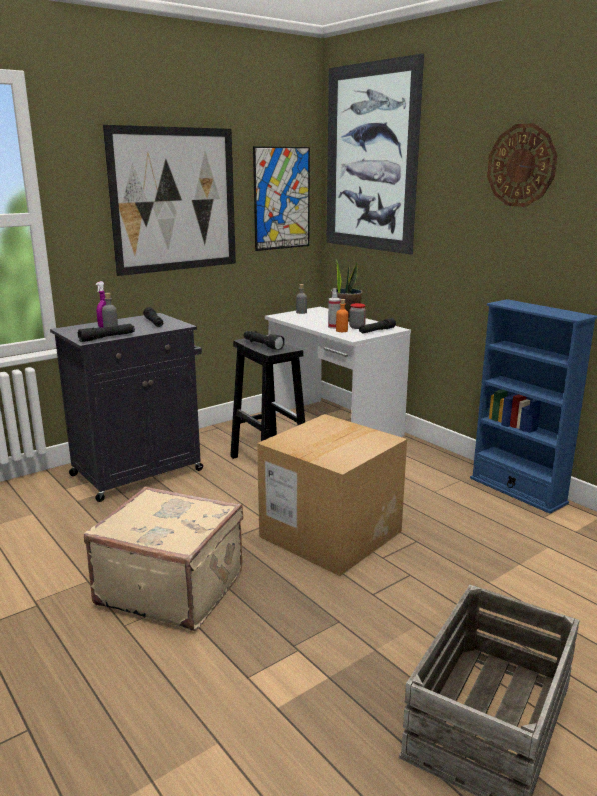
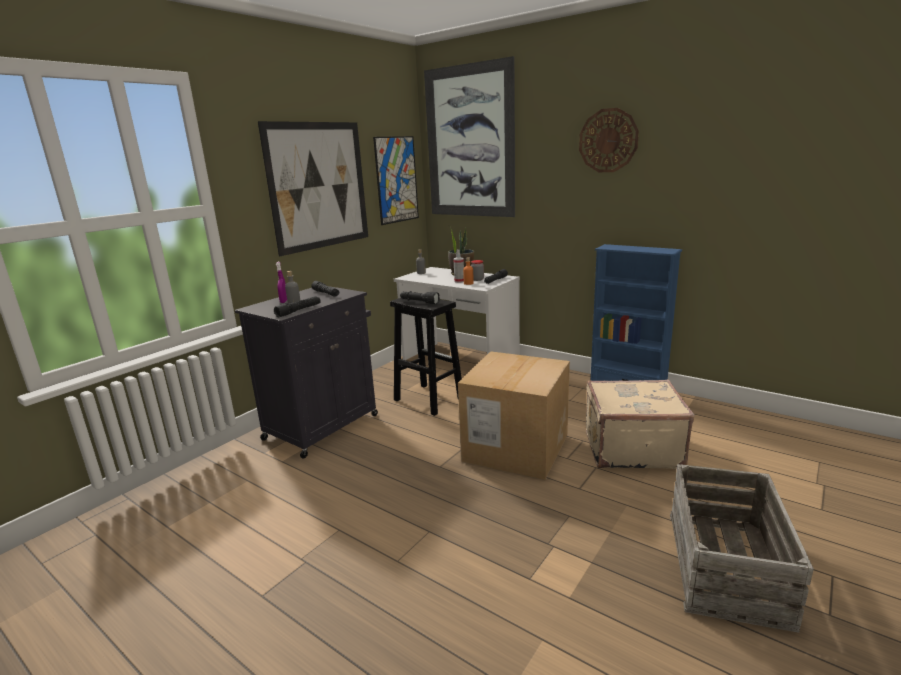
camera: 15 degrees left, 0 degrees up
beige suitcase [84,486,243,631] -> beige suitcase moved to [586,380,695,469]

